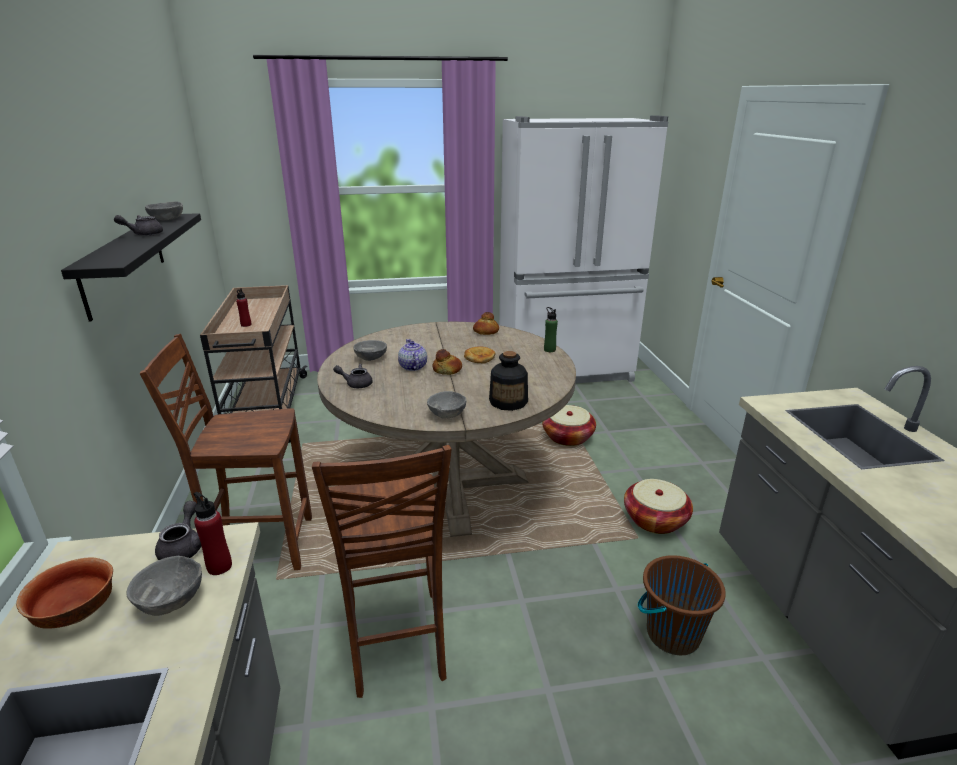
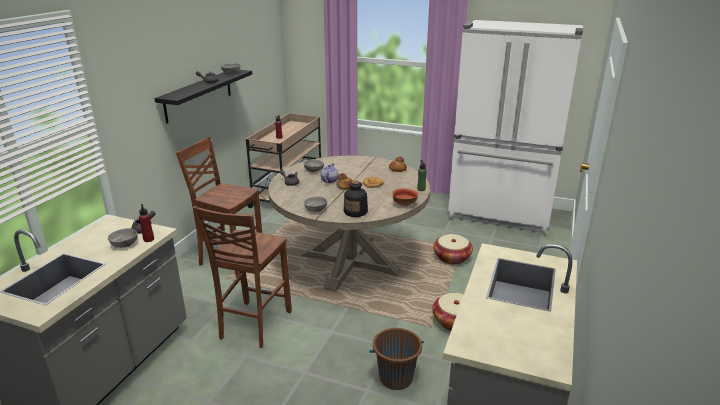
camera: 30 degrees right, 0 degrees up
bowl [16,558,113,629] -> bowl moved to [392,188,419,207]

